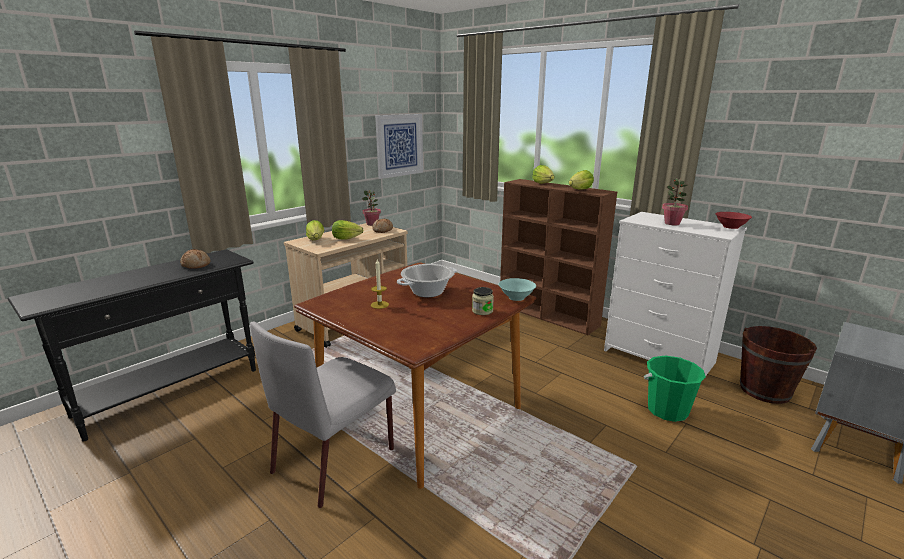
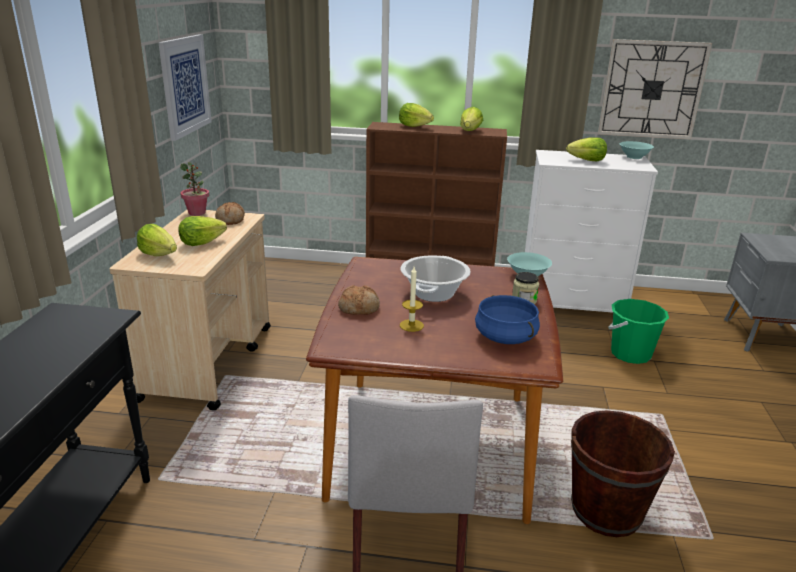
camera: 35 degrees left, 5 degrees up
bread [180,249,210,269] -> bread moved to [338,285,380,315]
potted plant [662,178,688,225] -> lettuce [566,137,607,162]
red bowl [715,212,752,229] -> turquoise bowl [620,141,654,159]
brown bucket [740,326,817,404] -> brown bucket moved to [571,410,675,537]
none -> blue cooking pot [475,295,540,344]
none -> wall clock [598,39,712,139]

